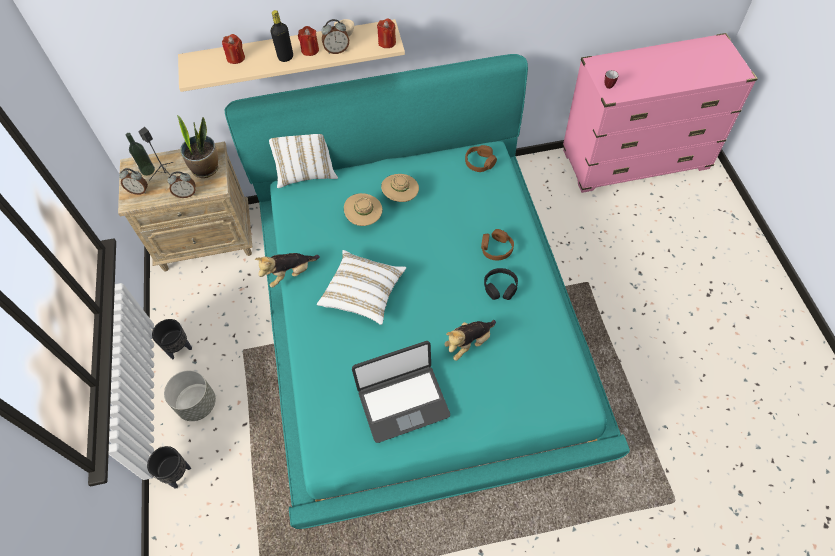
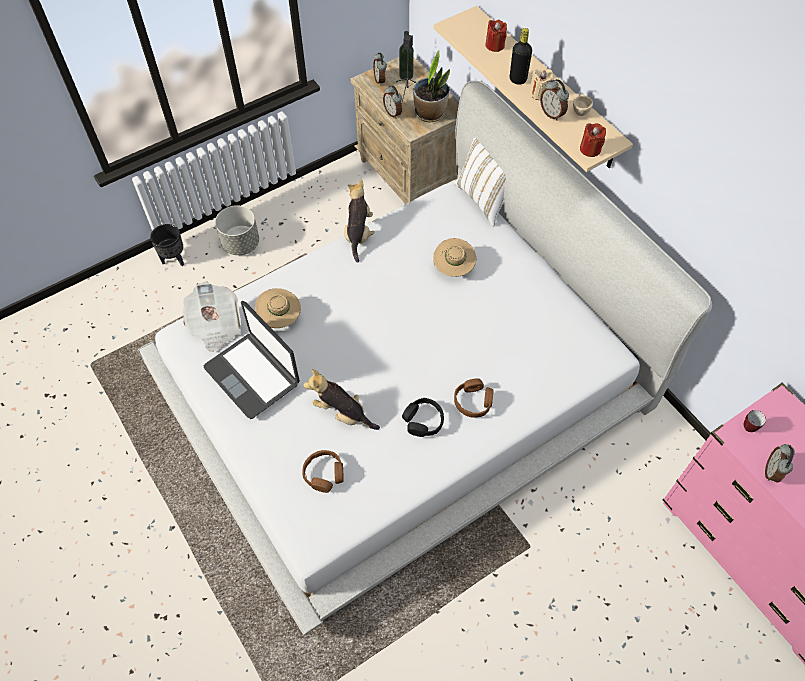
camera: 65 degrees right, 0 degrees up
black planter [152,319,192,359] -> none
turquoise bed [225,54,630,529] -> white bed [138,81,712,636]
plush toy [255,253,320,287] -> plush toy turned 60 degrees clockwise [344,179,375,263]
red candle [298,26,319,56] -> beige candle [529,67,554,100]
white pillow [317,250,406,325] -> none
beige hat [381,174,419,202] -> beige hat moved to [255,288,301,328]
brown headphones [465,145,497,172] -> brown headphones moved to [302,450,344,493]
none -> newspaper [183,282,241,352]
none -> alarm clock [765,444,795,483]

